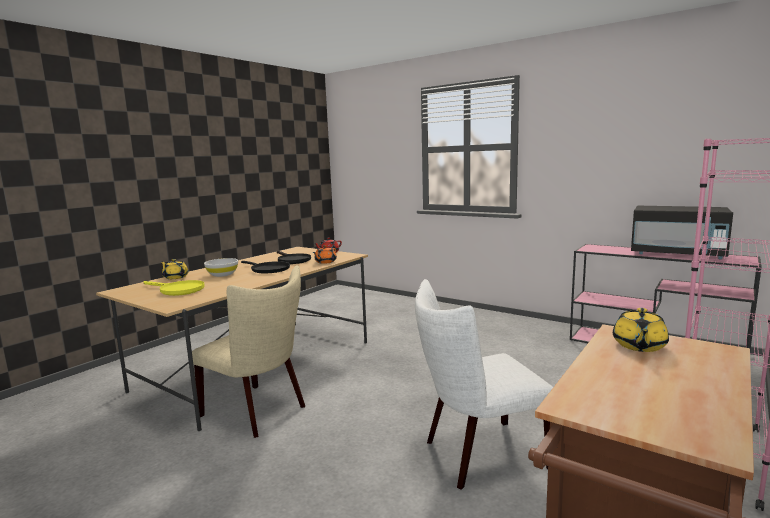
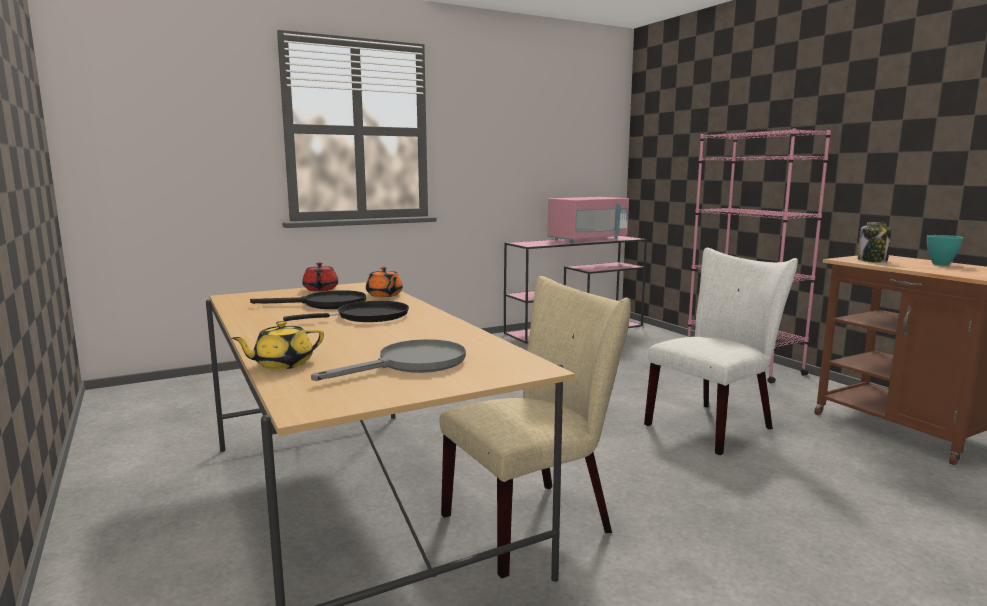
camera: 65 degrees left, 0 degrees up
yellow frying pan [143,280,205,296] -> grey frying pan [311,339,466,381]
white bowl [204,258,238,277] -> none
white chair [415,279,553,490] -> white chair turned 135 degrees counterclockwise [644,248,798,455]
yellow teapot [613,308,669,352] -> jar [858,222,891,262]
black microwave [631,206,733,259] -> pink microwave [548,197,629,243]
none -> turquoise bowl [927,235,963,265]

